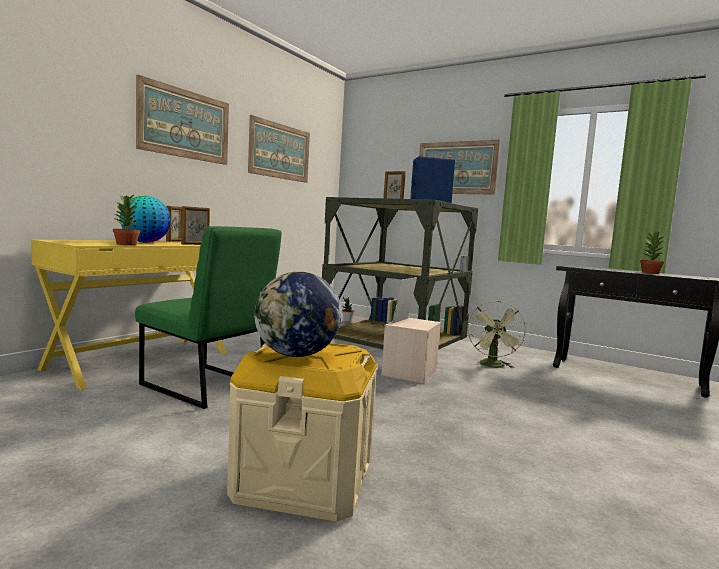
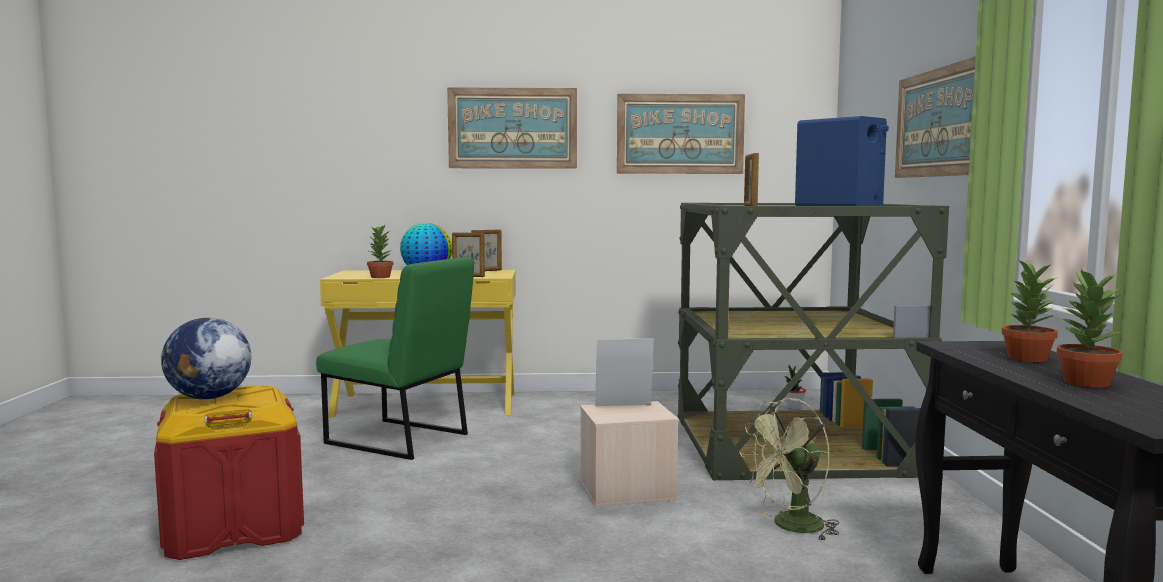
camera: 55 degrees right, 0 degrees up
green chair [135,226,282,409] -> green chair turned 60 degrees counterclockwise [316,258,474,460]
beige storage box [227,343,377,522] -> red storage box [154,385,304,560]
none -> potted plant [1002,259,1058,362]

